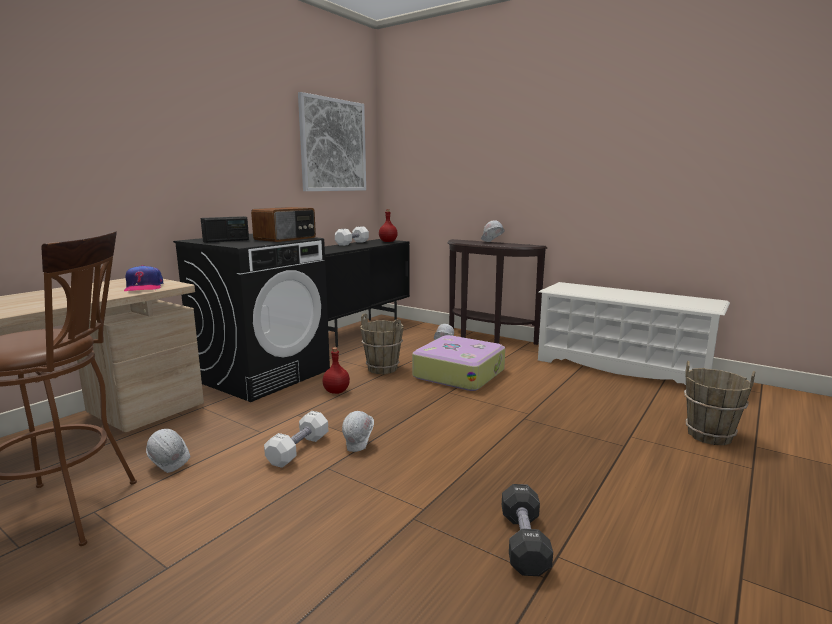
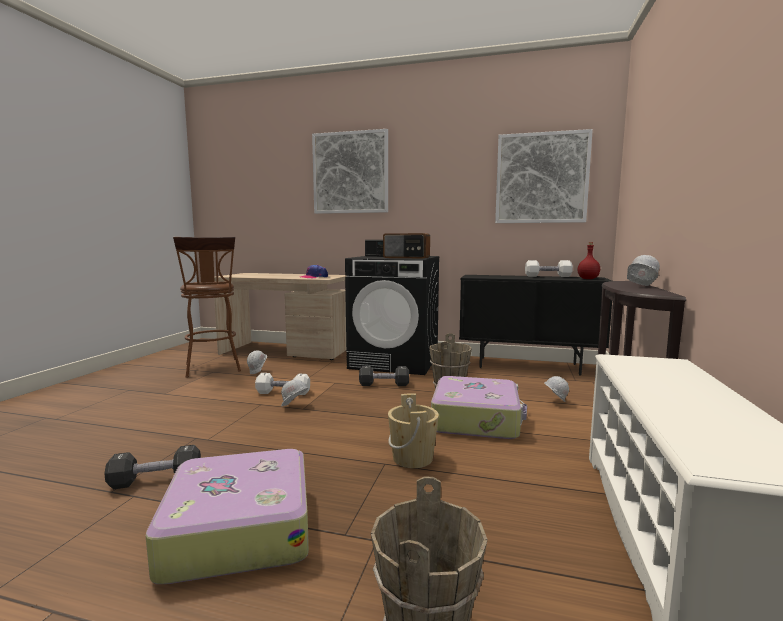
camera: 70 degrees right, 5 degrees down
red bottle [323,347,350,394] -> black dumbbell [359,366,409,386]
none -> suitcase [146,449,309,584]
none -> picture [312,129,388,214]
none -> beige bucket [388,393,439,468]

